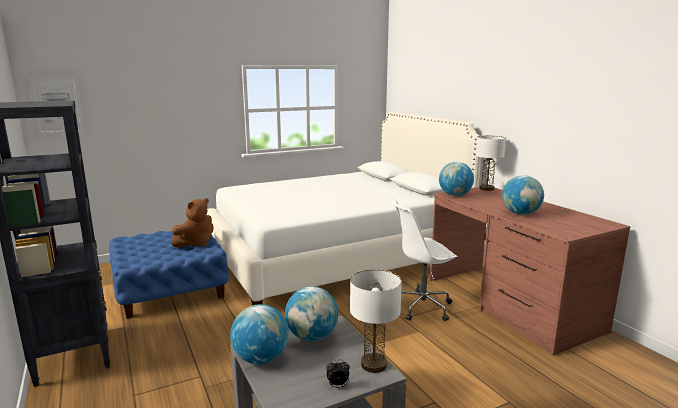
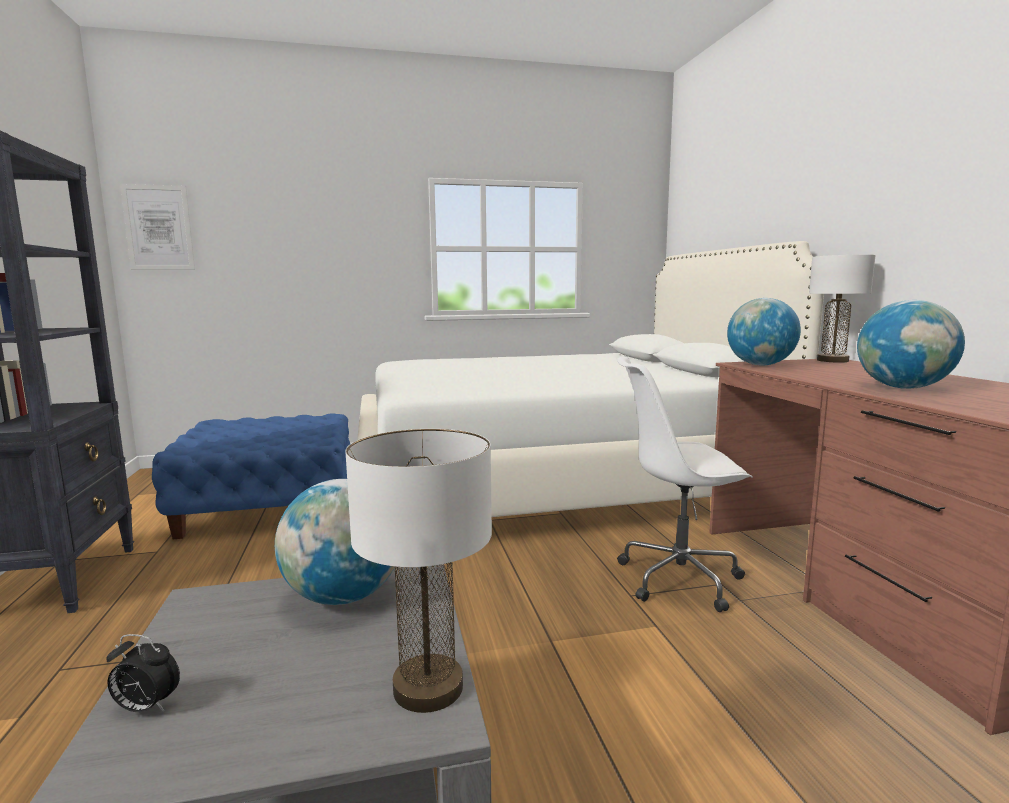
camera: 15 degrees right, 5 degrees down
brown plush toy [171,198,214,248] -> none
globe [230,304,289,364] -> none
alarm clock [326,359,350,388] -> alarm clock moved to [106,634,180,712]

